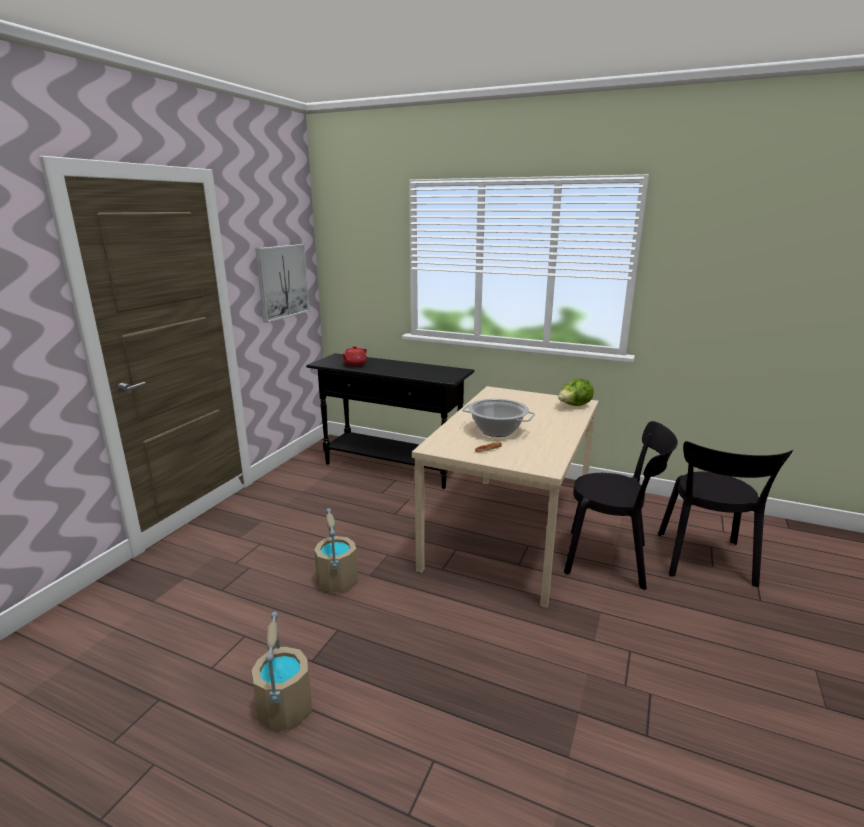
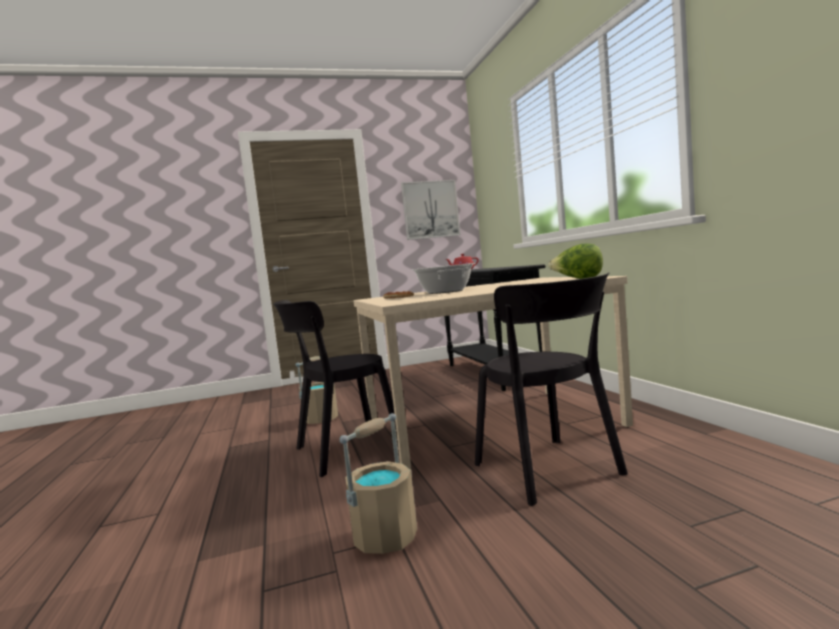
camera: 50 degrees right, 15 degrees down
beige bucket [251,612,312,730] -> beige bucket moved to [340,413,417,554]
black chair [658,441,793,587] -> black chair moved to [273,300,398,477]

